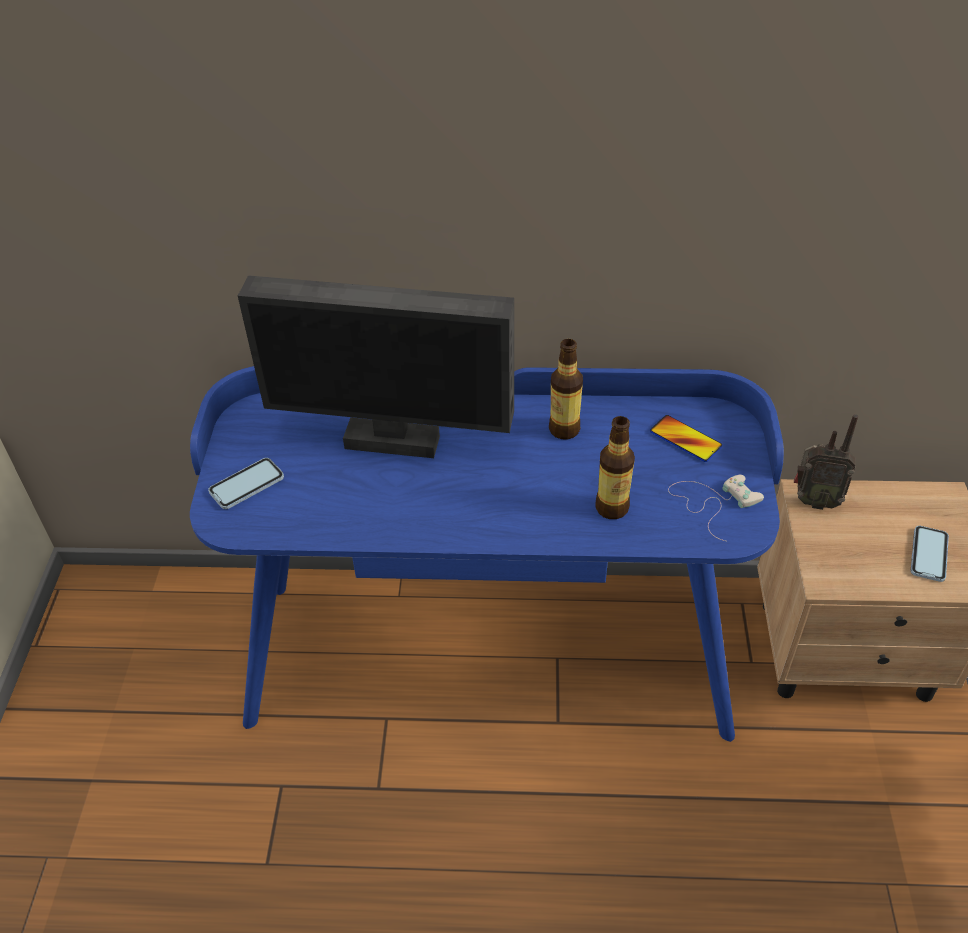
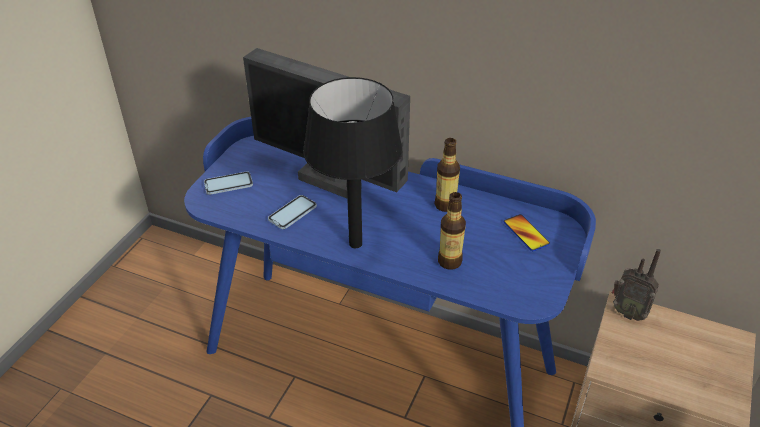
camera: 20 degrees right, 5 degrees down
white game controller [668,475,764,542] -> none
phone [911,526,949,582] -> phone moved to [268,195,317,229]
none -> black table lamp [303,77,403,248]

